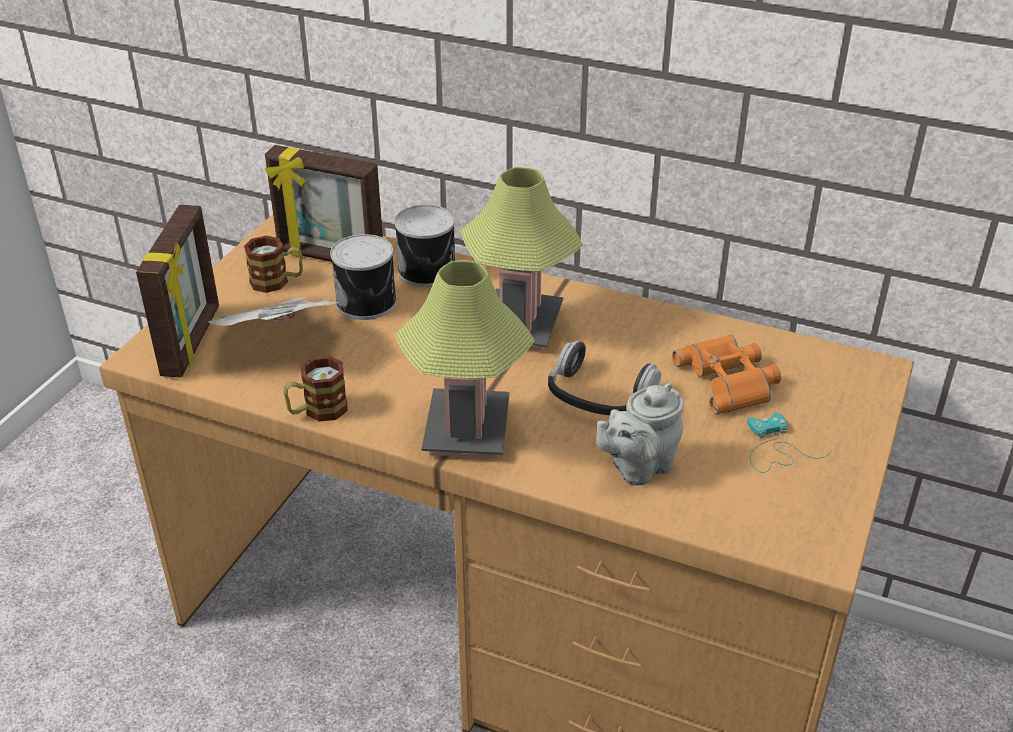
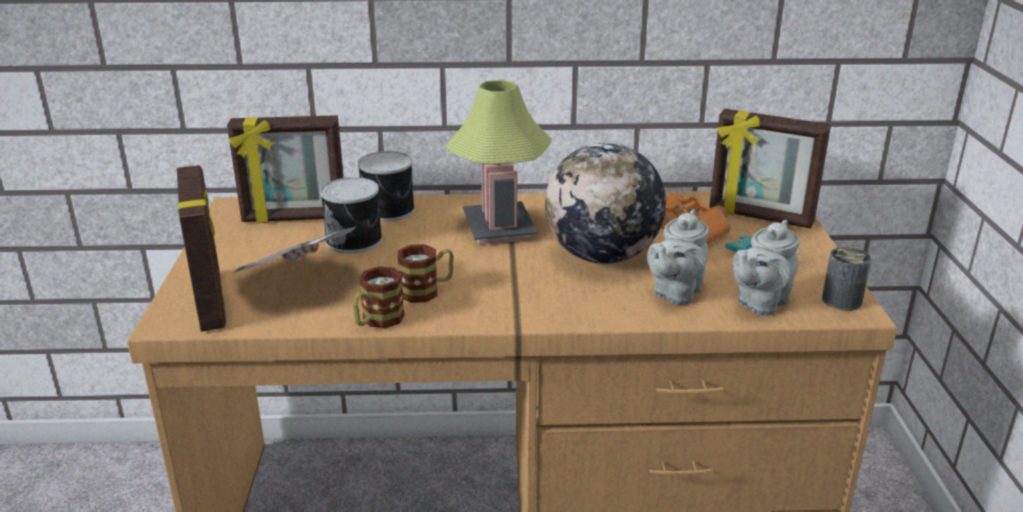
camera: 25 degrees left, 10 degrees down
mug [244,236,303,293] -> mug moved to [397,244,454,303]
table lamp [395,260,535,458] -> none
headphones [548,341,661,416] -> globe [545,143,666,264]
none -> picture frame [709,109,831,229]
none -> grey teapot [732,220,800,316]
none -> can [822,247,871,311]

